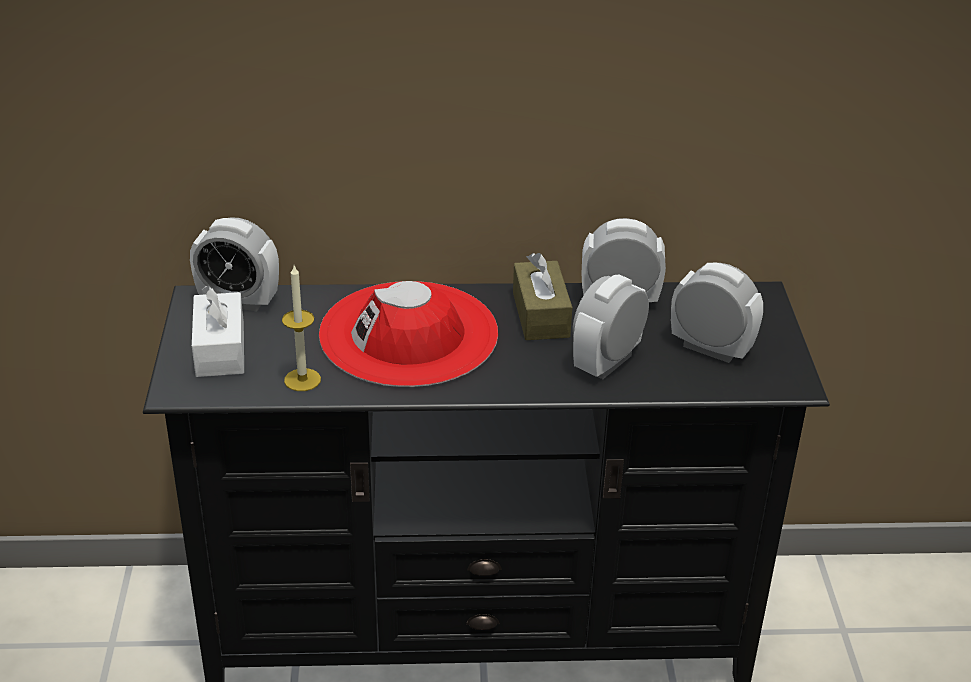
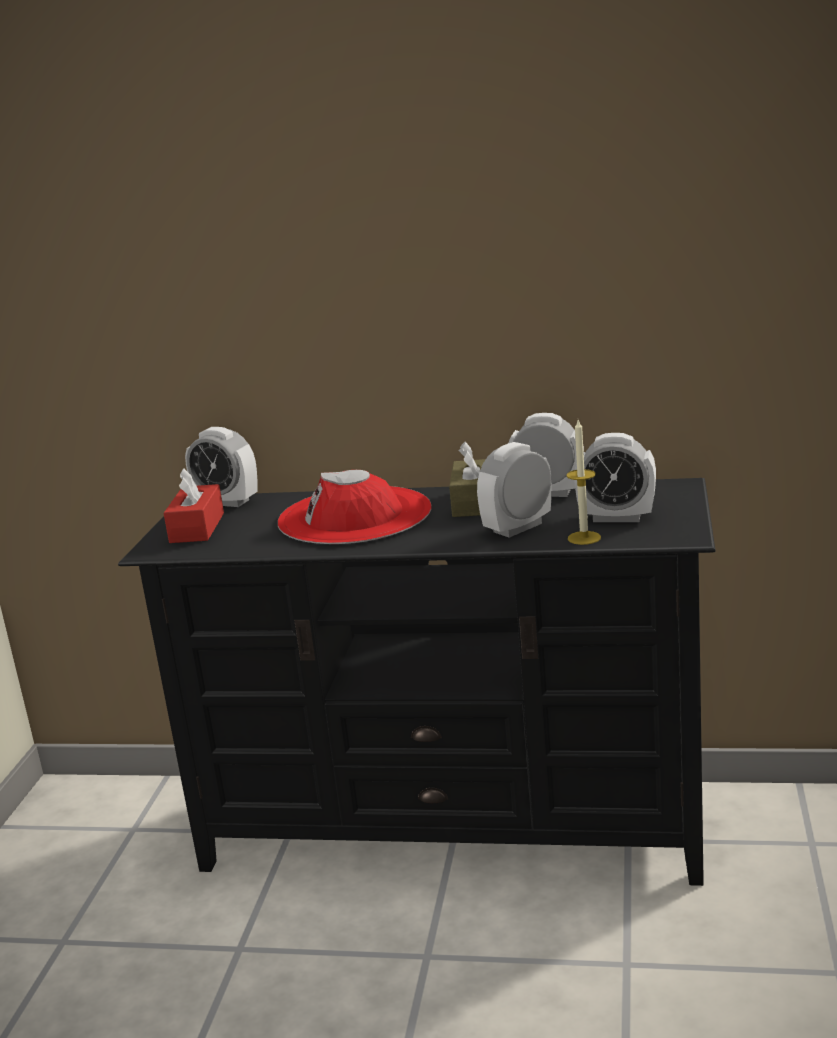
camera: 15 degrees right, 15 degrees down
white tissue box [192,286,244,377] -> red tissue box [164,468,224,543]
candle [282,266,321,391] -> candle moved to [567,420,601,545]
alarm clock [671,262,763,363] -> alarm clock turned 150 degrees clockwise [574,433,656,522]

